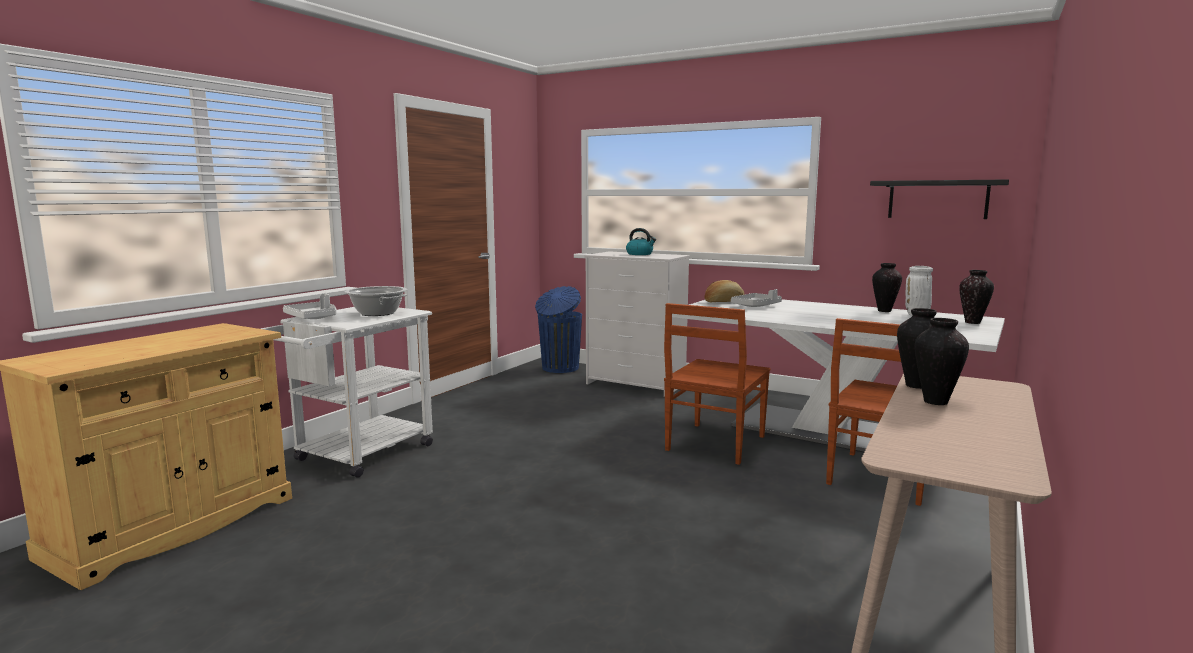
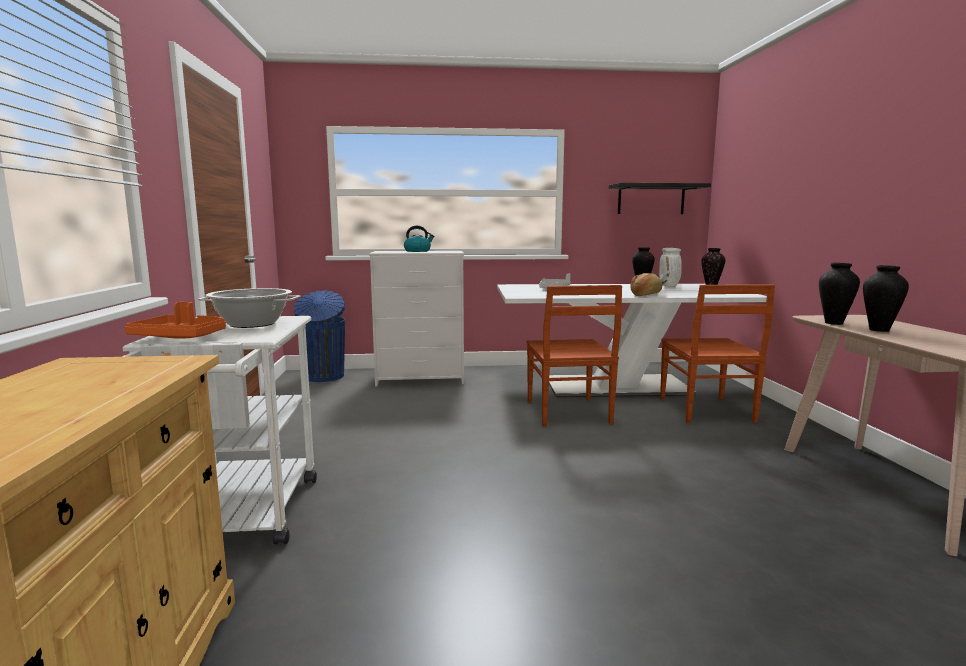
camera: 35 degrees left, 0 degrees up
white tray [283,293,337,319] -> orange tray [125,302,226,339]
bread [704,280,745,302] -> bread moved to [630,273,662,296]

